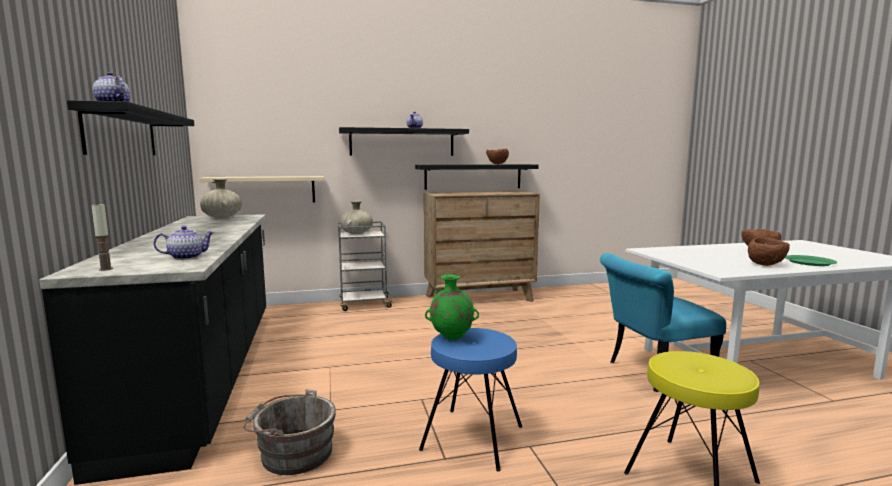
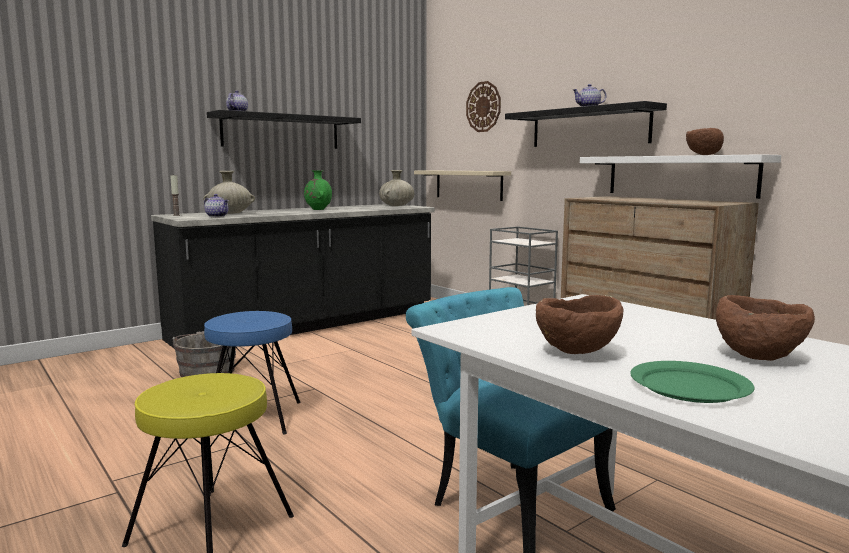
camera: 65 degrees right, 0 degrees up
beige vase [340,201,373,234] -> beige vase moved to [203,171,255,214]
black shelf [415,164,539,190] -> white shelf [580,154,781,199]
green vase [425,274,479,340] -> green vase moved to [304,170,332,210]
none -> wall clock [466,81,501,132]

